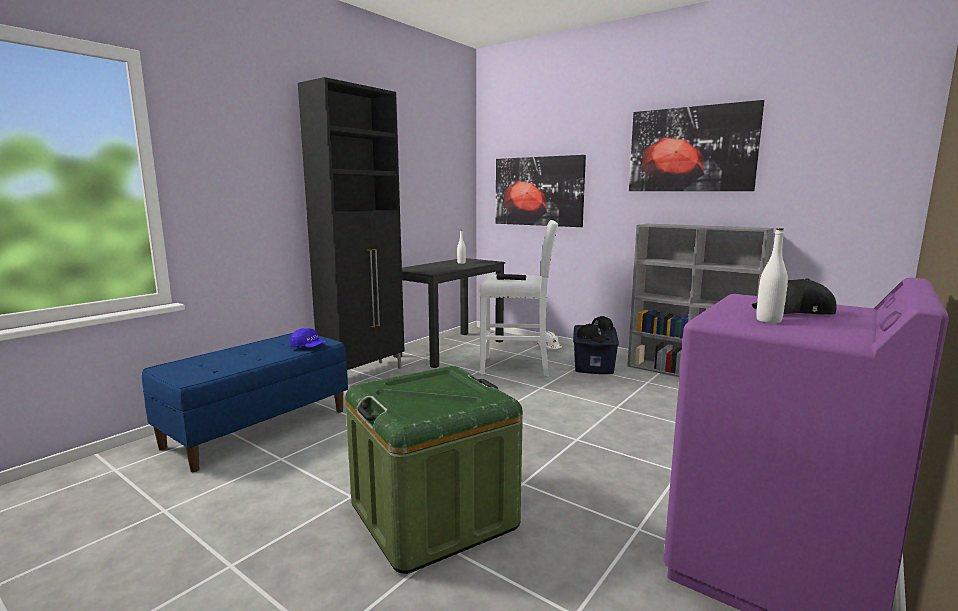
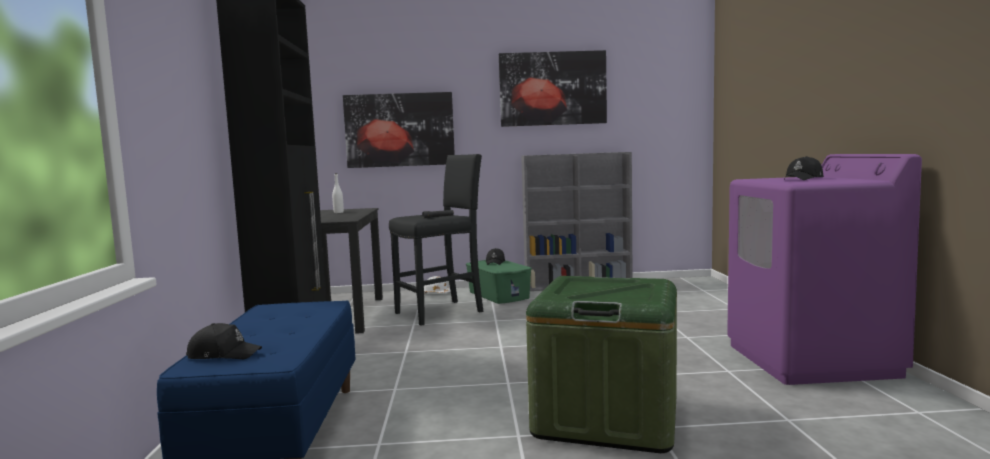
camera: 40 degrees left, 5 degrees down
blue cap [290,328,326,347] -> none
white stool [479,220,558,376] -> black stool [389,154,483,326]
blue storage box [573,325,619,374] -> green storage box [466,260,532,304]
black cap [577,324,609,343] -> black cap moved to [186,323,262,359]
white bottle [756,228,788,323] -> none

